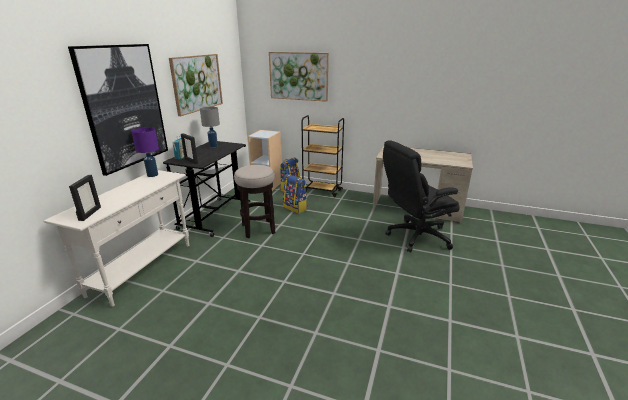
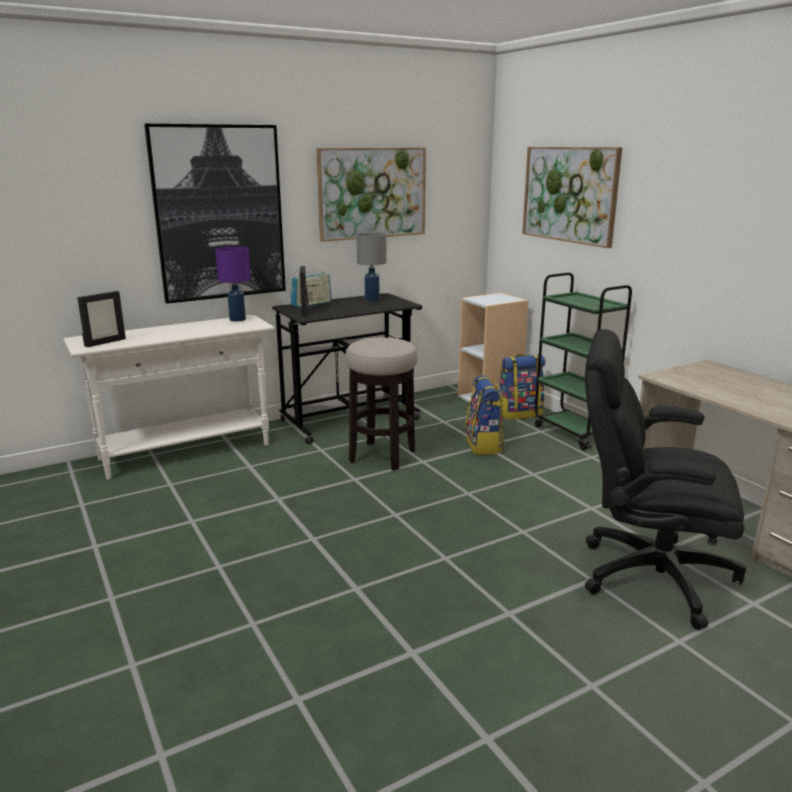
camera: 40 degrees right, 5 degrees down
brown cart [302,115,344,197] -> green cart [535,273,632,450]

